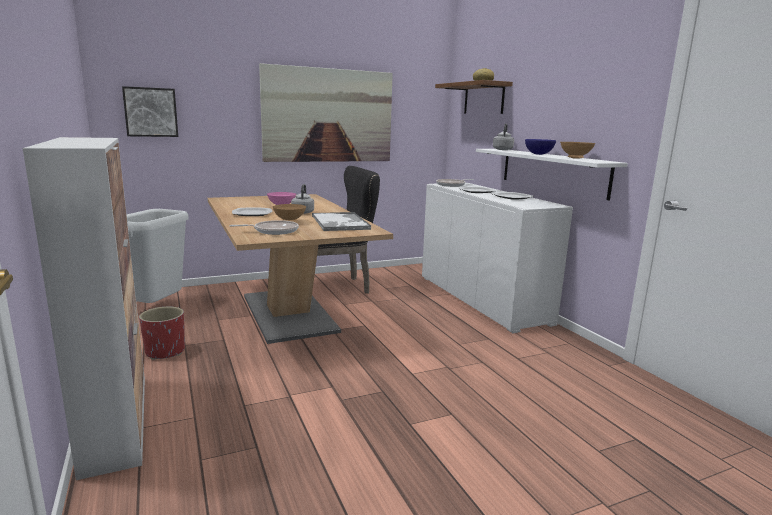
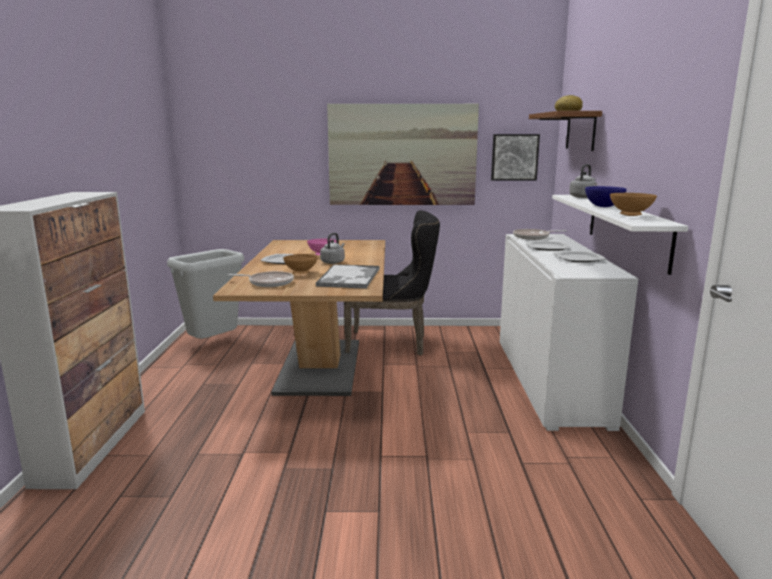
camera: 25 degrees right, 0 degrees up
picture [122,86,178,137] -> picture moved to [491,134,540,181]
red planter [139,307,185,360] -> none

